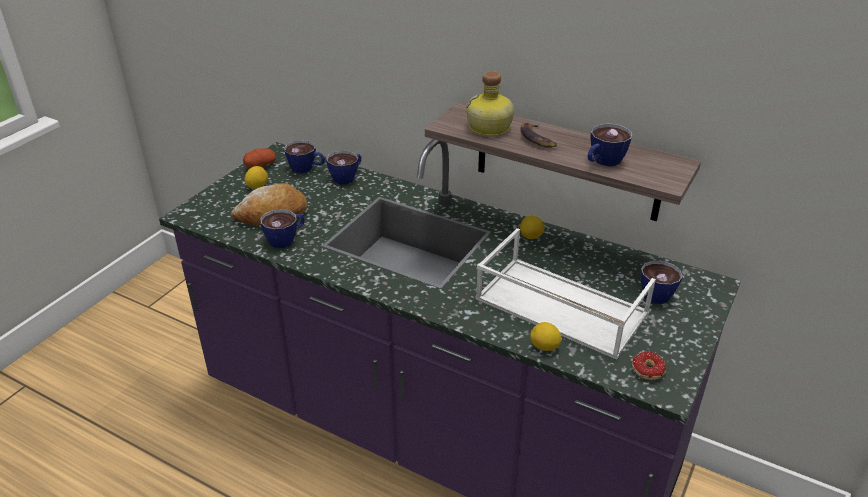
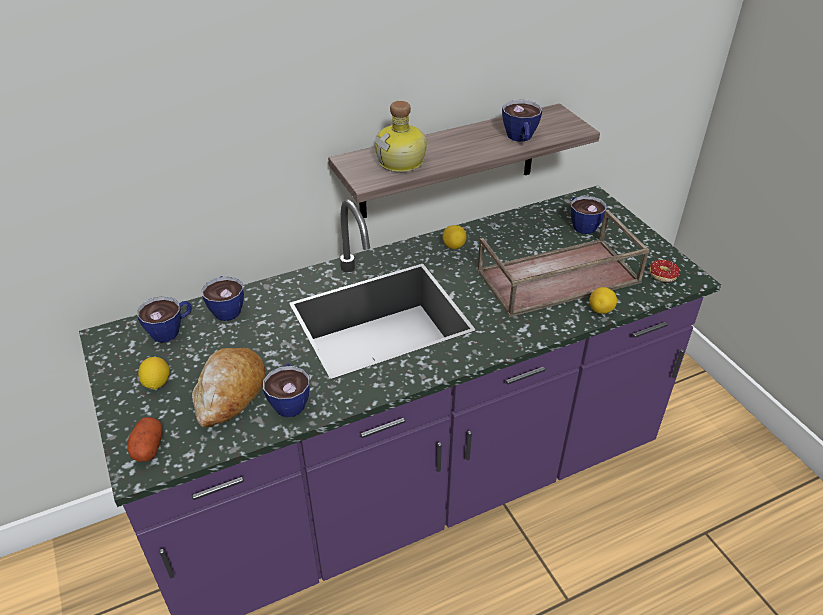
camera: 55 degrees left, 5 degrees up
potato [243,148,276,169] -> potato moved to [128,417,162,462]
white tray [475,228,656,360] -> brown tray [477,210,650,317]
banana [520,123,557,148] -> none

